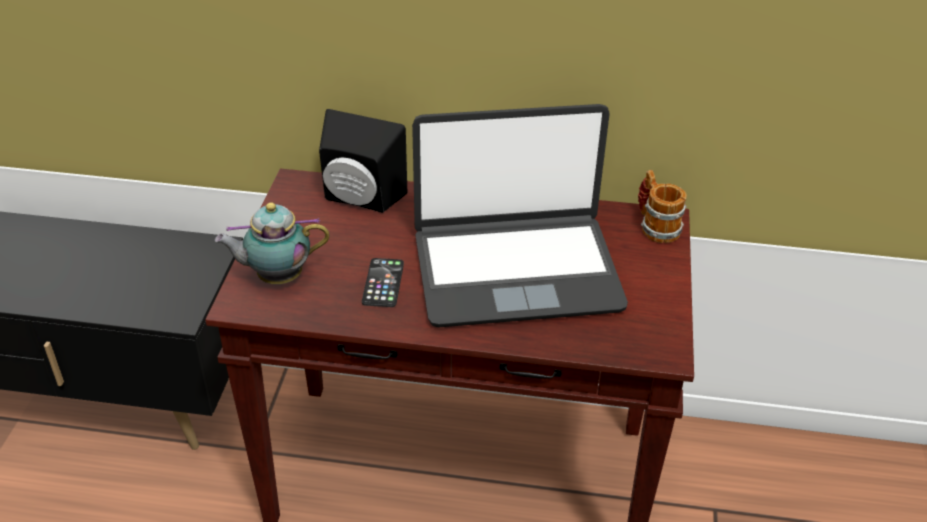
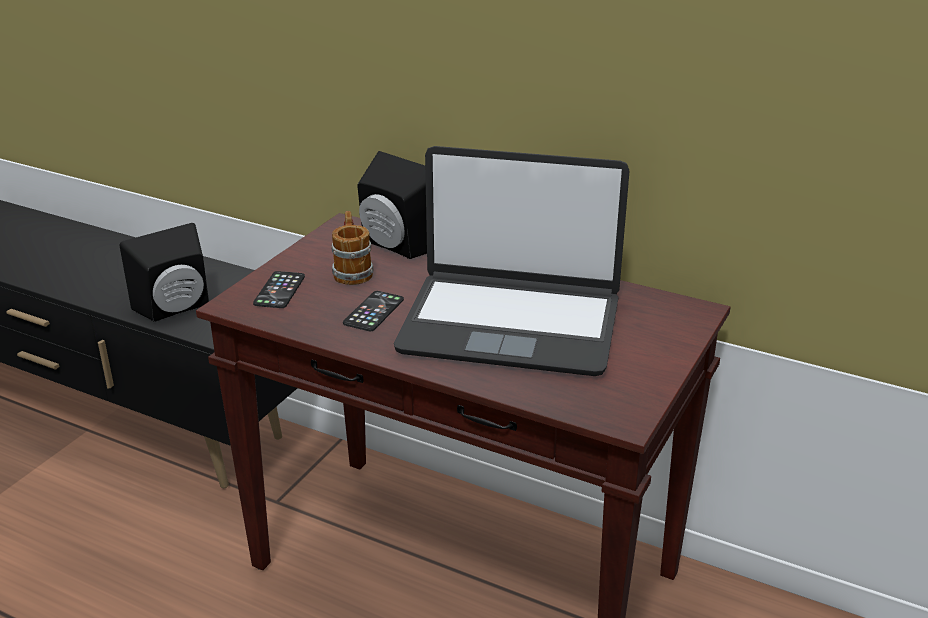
camera: 20 degrees right, 10 degrees down
teapot [215,202,330,284] -> phone [253,271,305,308]
mug [638,170,687,243] -> mug moved to [331,211,373,285]
none -> black speaker [119,223,209,322]

